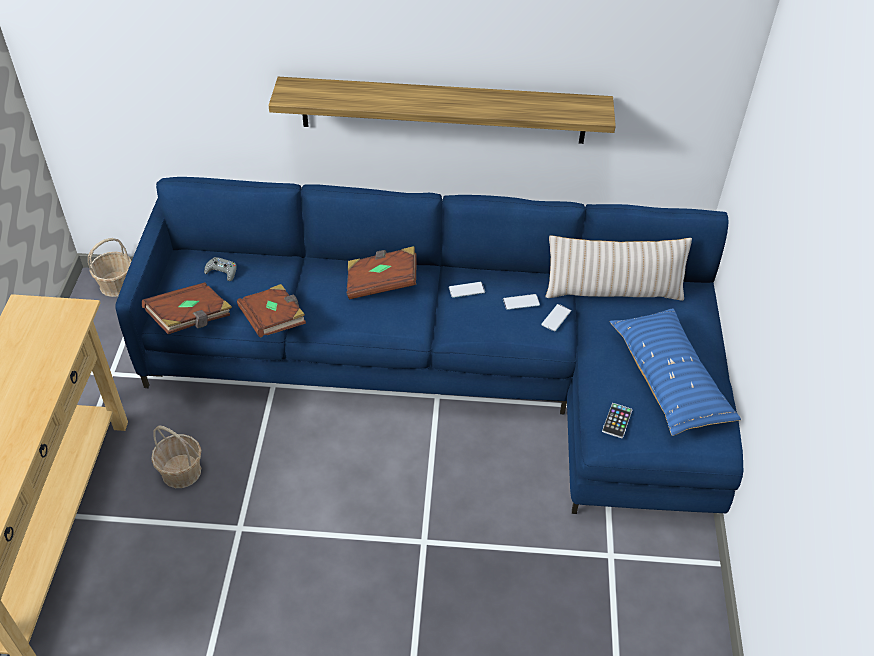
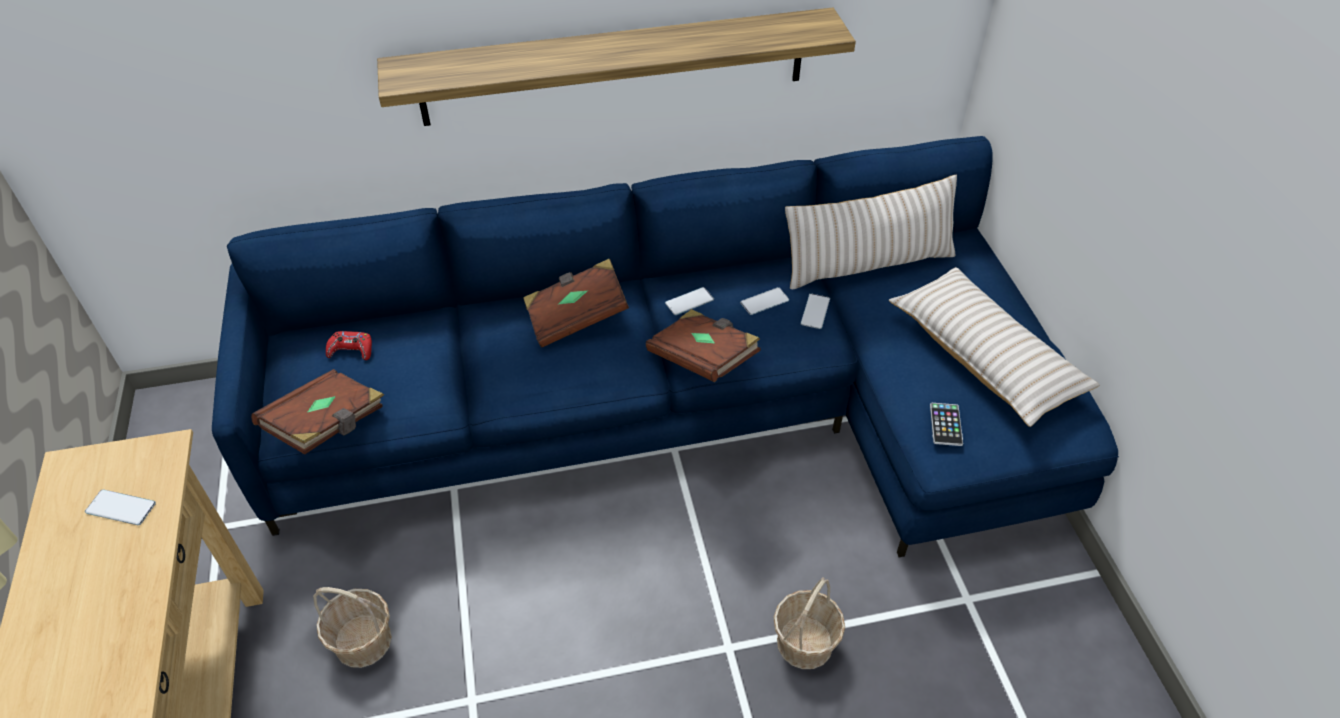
camera: 15 degrees left, 0 degrees up
basket [88,238,131,297] -> basket moved to [774,577,845,669]
grey game controller [204,257,237,281] -> red game controller [326,331,372,360]
brown book [237,284,306,338] -> brown book moved to [646,309,761,382]
blue pillow [610,308,741,436] -> beige pillow [889,267,1099,427]
none -> phone [85,489,156,525]

